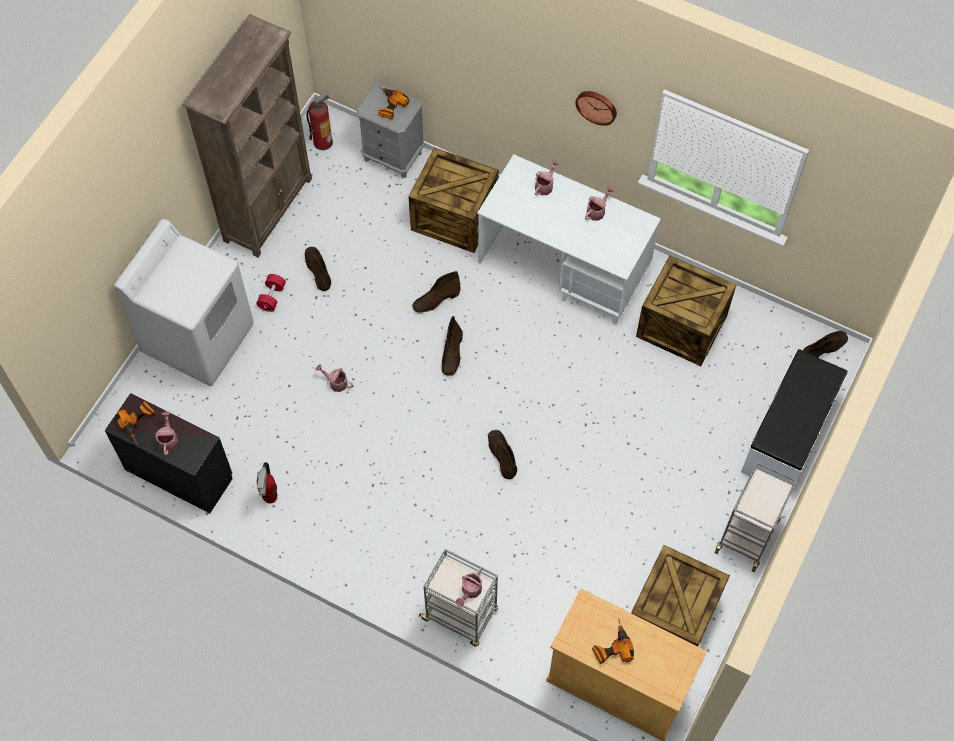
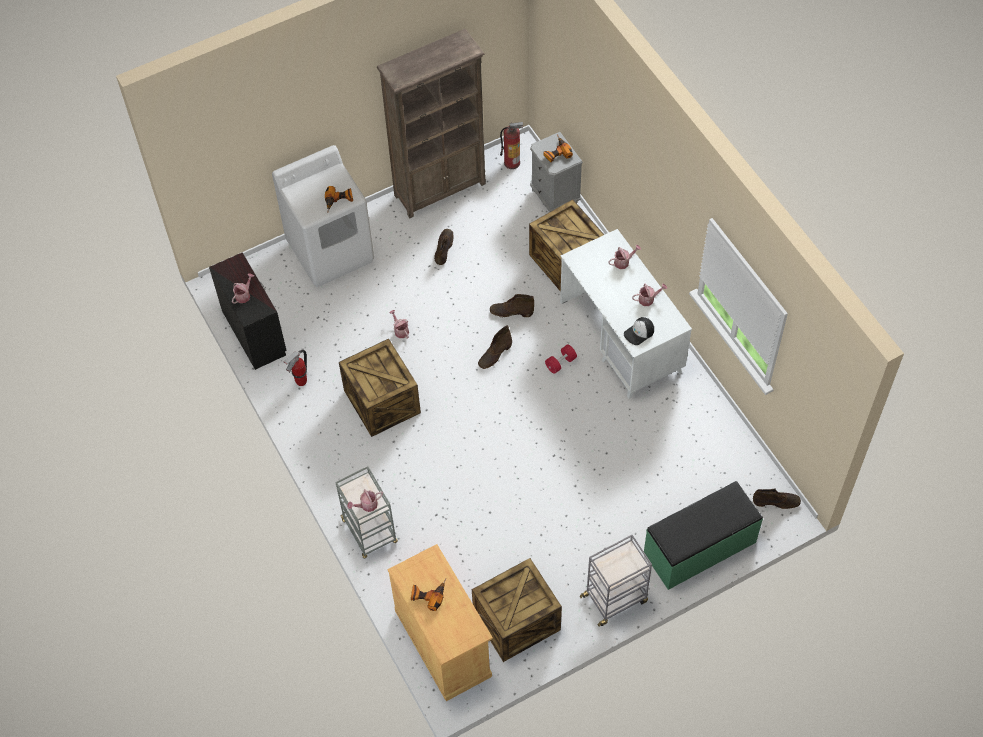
camera: 35 degrees right, 5 degrees down
power drill [116,401,155,445] -> power drill moved to [325,186,353,211]
red dumbbell [256,274,286,312] -> red dumbbell moved to [545,345,577,374]
brown boot [488,430,517,480] -> none
wall clock [575,91,617,126] -> none
crate [636,256,736,366] -> crate moved to [339,339,421,437]
white bench [741,349,848,484] -> green bench [644,481,763,590]
none -> cap [624,317,654,345]

